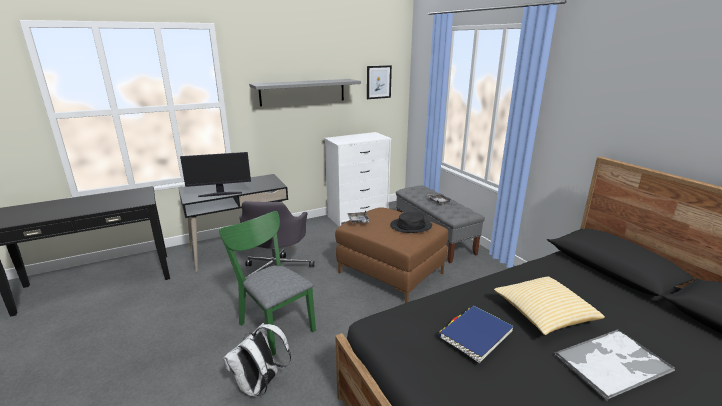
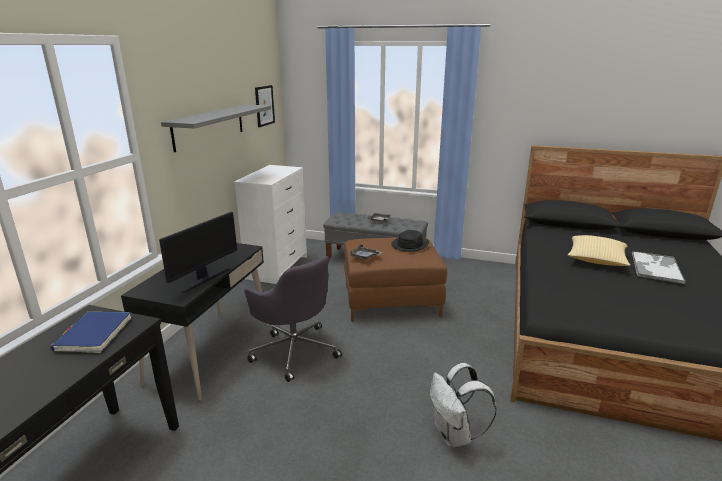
camera: 45 degrees left, 0 degrees up
green chair [219,211,316,356] -> none
blue book [438,306,514,363] -> blue book moved to [51,312,131,353]

